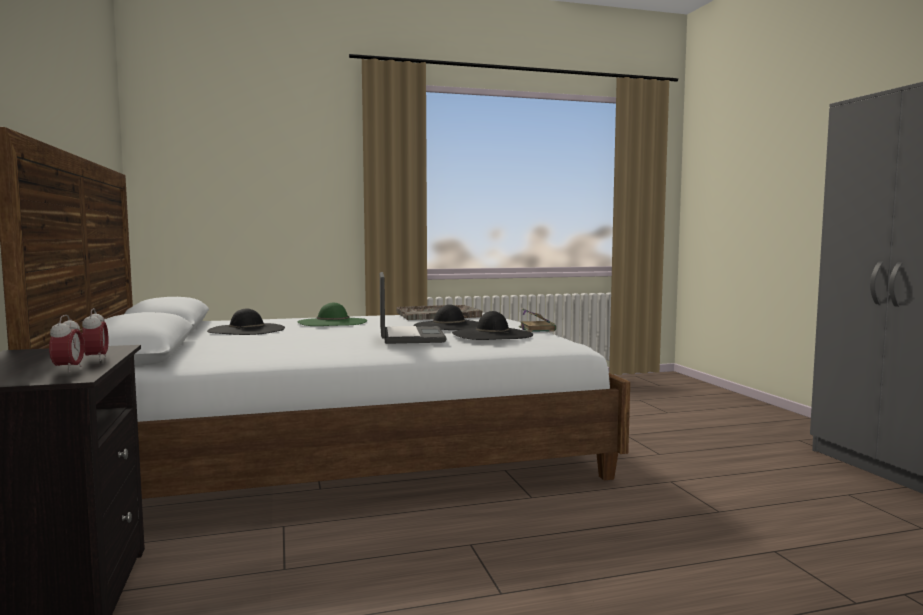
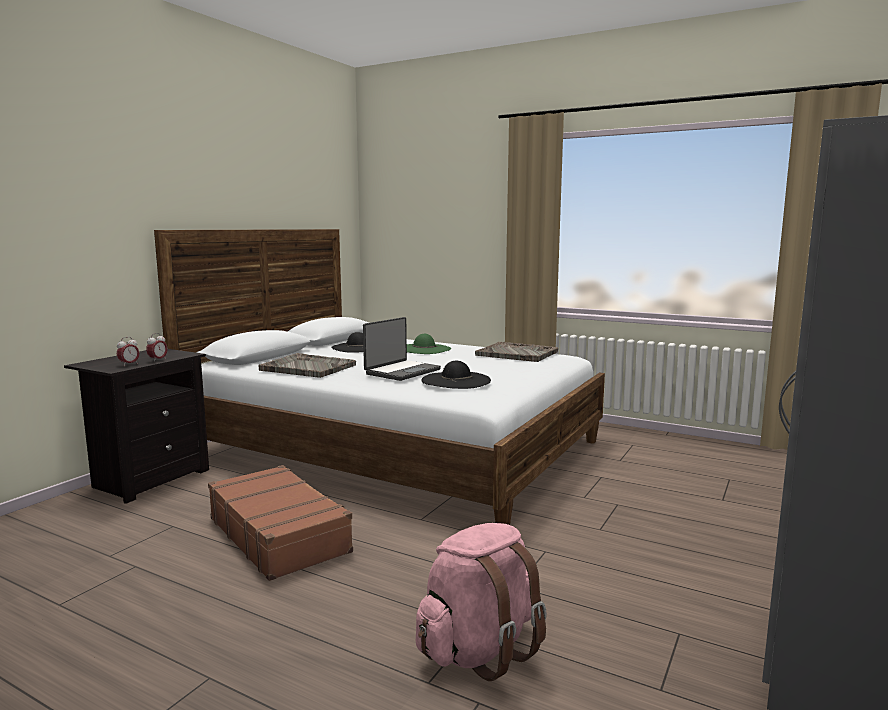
camera: 45 degrees right, 5 degrees up
black hat [413,305,478,330] -> none
book [519,308,556,332] -> none
none -> brown suitcase [208,465,353,581]
none -> grey tray [258,353,356,378]
none -> pink backpack [416,523,547,681]

